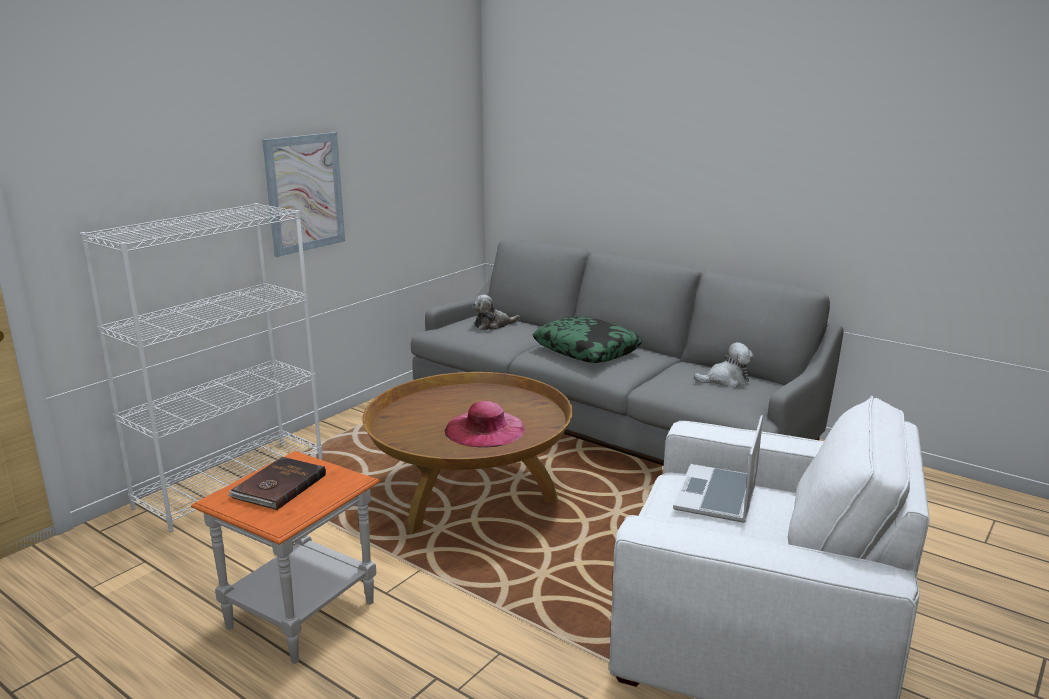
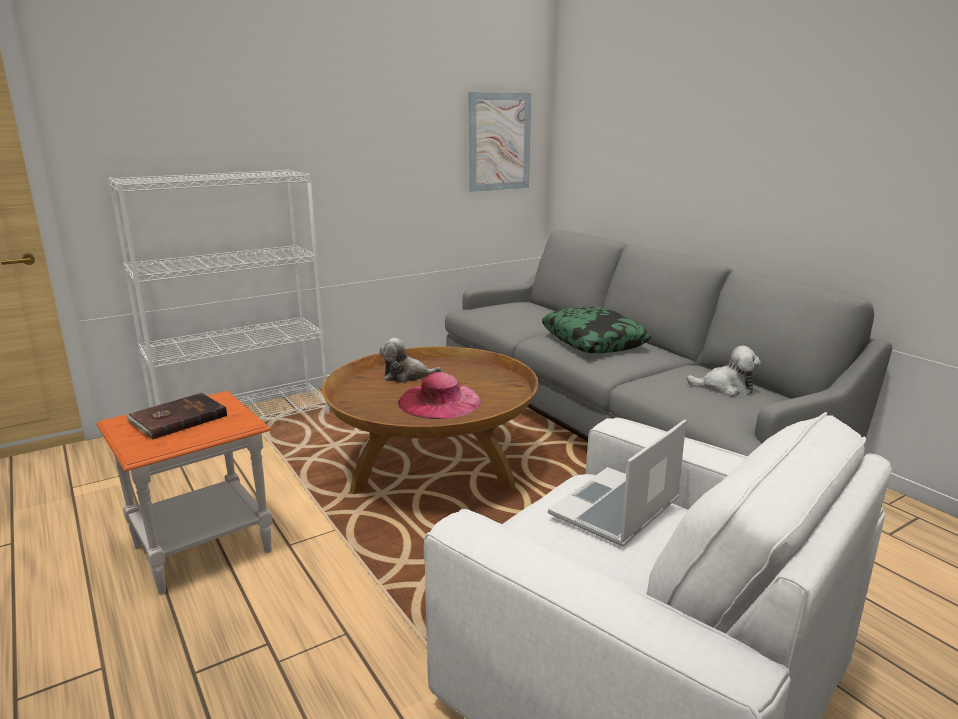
camera: 20 degrees right, 0 degrees up
picture [262,132,345,257] -> picture moved to [469,92,531,192]
plush toy [472,295,520,330] -> plush toy moved to [380,338,441,383]

